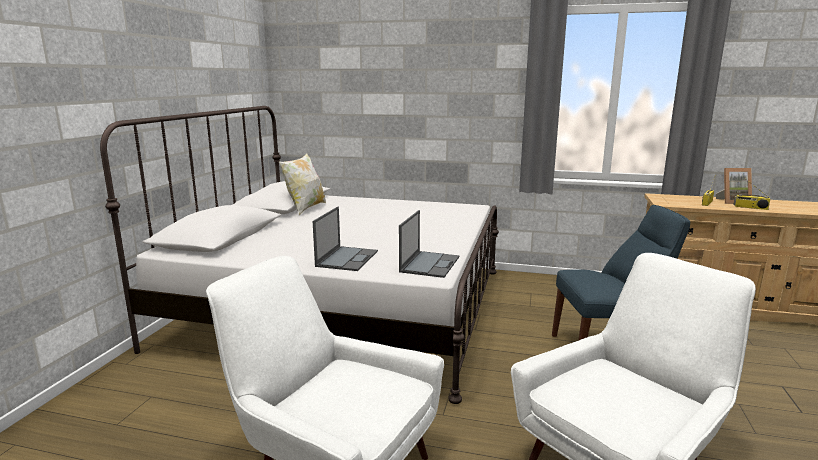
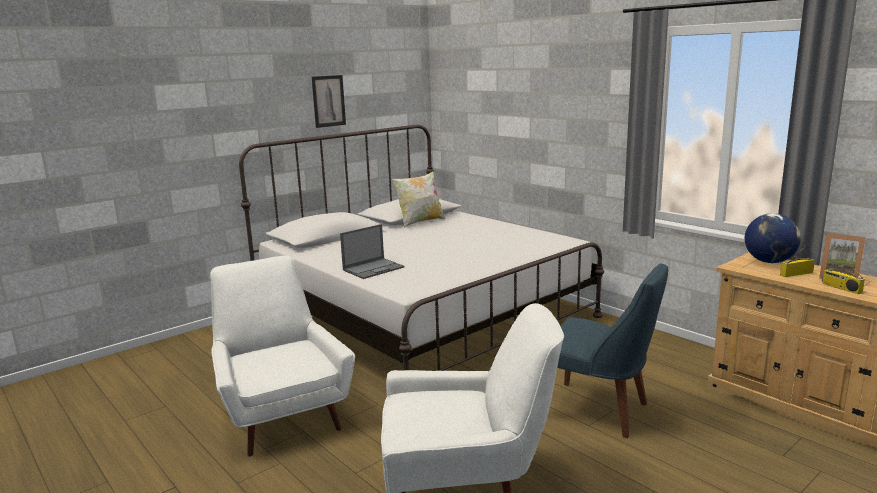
camera: 35 degrees right, 0 degrees up
laptop [399,210,459,278] -> none
none -> picture [312,75,346,128]
none -> globe [745,213,801,263]

